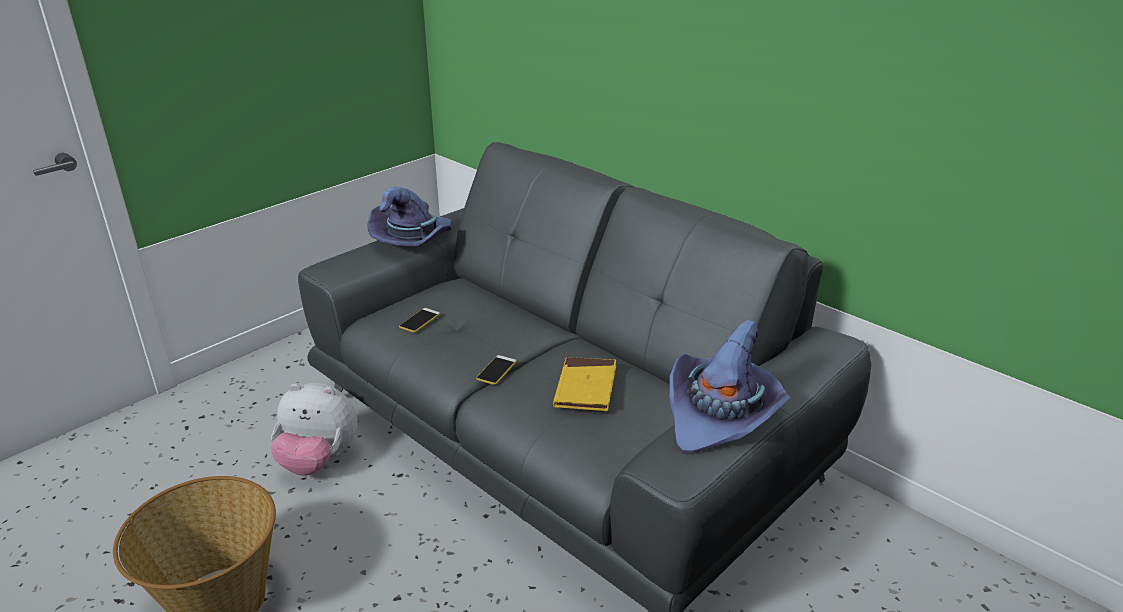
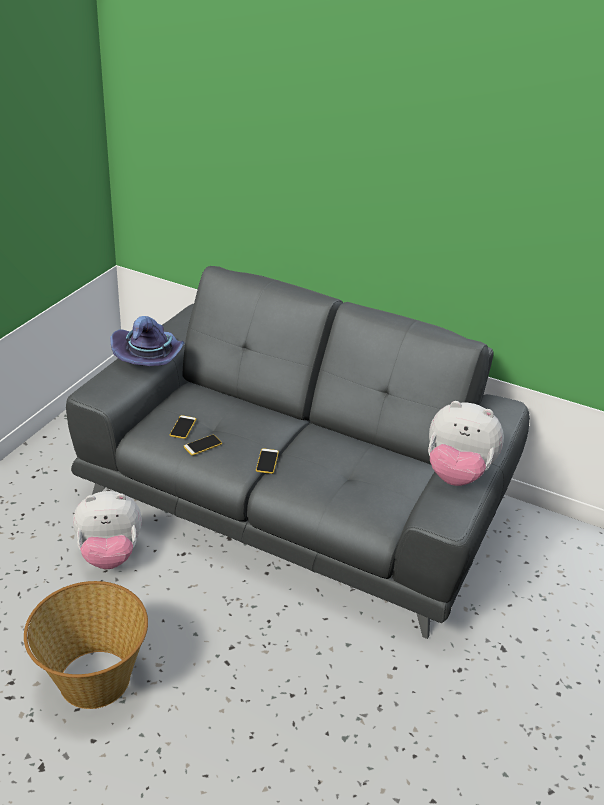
camera: 20 degrees left, 5 degrees up
yellow book [553,357,616,411] -> none
purple hat [669,320,790,454] -> plush toy [428,401,504,486]
none -> phone [184,435,222,456]

